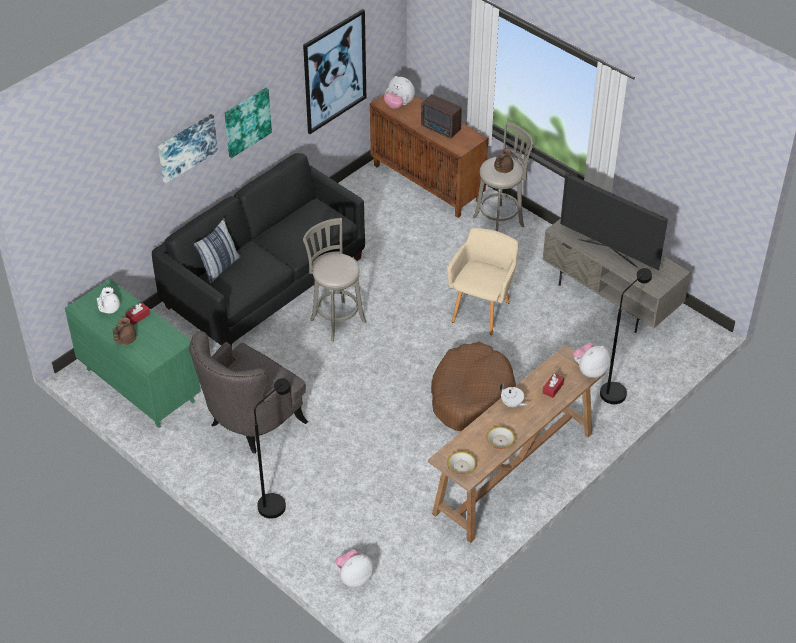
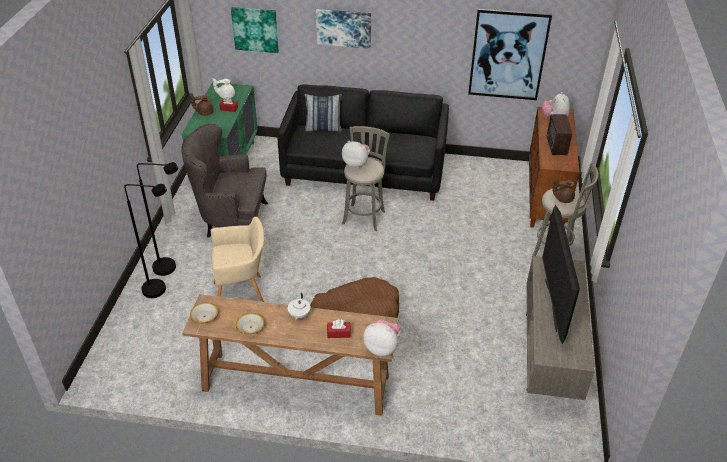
camera: 55 degrees right, 5 degrees down
picture [225,88,272,158] -> picture moved to [231,7,279,53]
plush toy [335,550,374,587] -> plush toy moved to [342,141,370,168]
beige armchair [447,228,519,335] -> beige armchair moved to [211,217,264,302]
black floor lamp [600,268,652,404] -> black floor lamp moved to [124,184,167,298]

